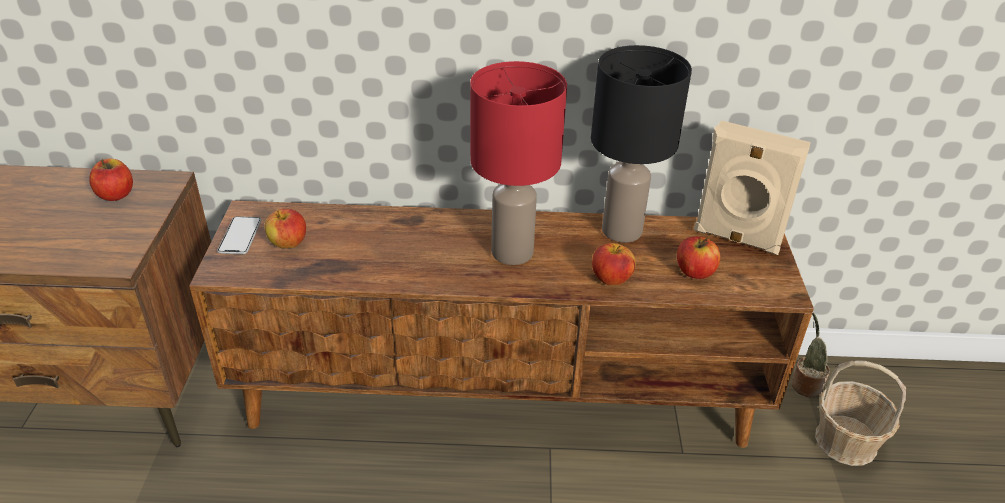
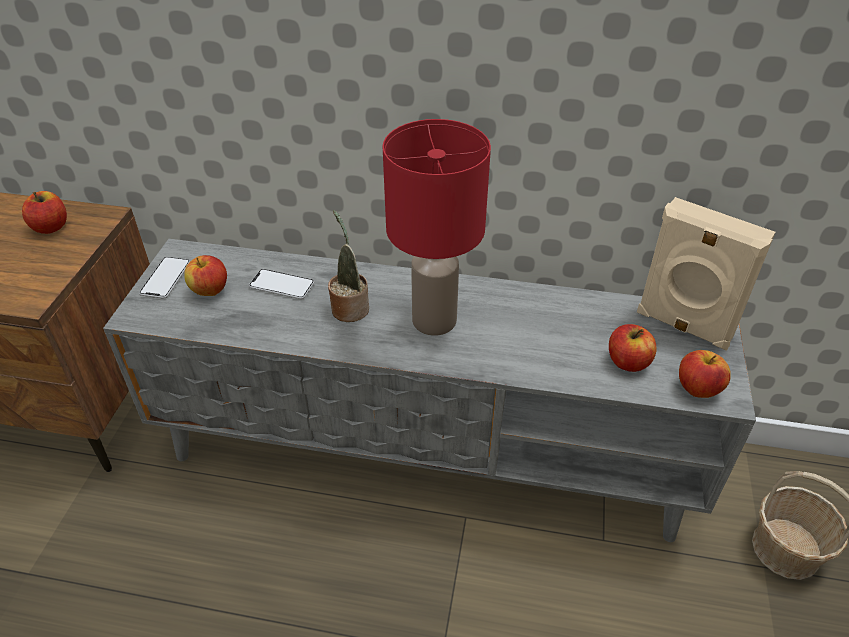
camera: 10 degrees right, 5 degrees up
brown tv stand [189,200,814,448] -> grey tv stand [103,239,756,542]
black table lamp [591,45,692,242] -> none
apple [592,243,635,285] -> apple moved to [679,350,731,398]
potted plant [792,313,830,397] -> potted plant moved to [328,210,369,322]
none -> phone [249,269,315,299]

